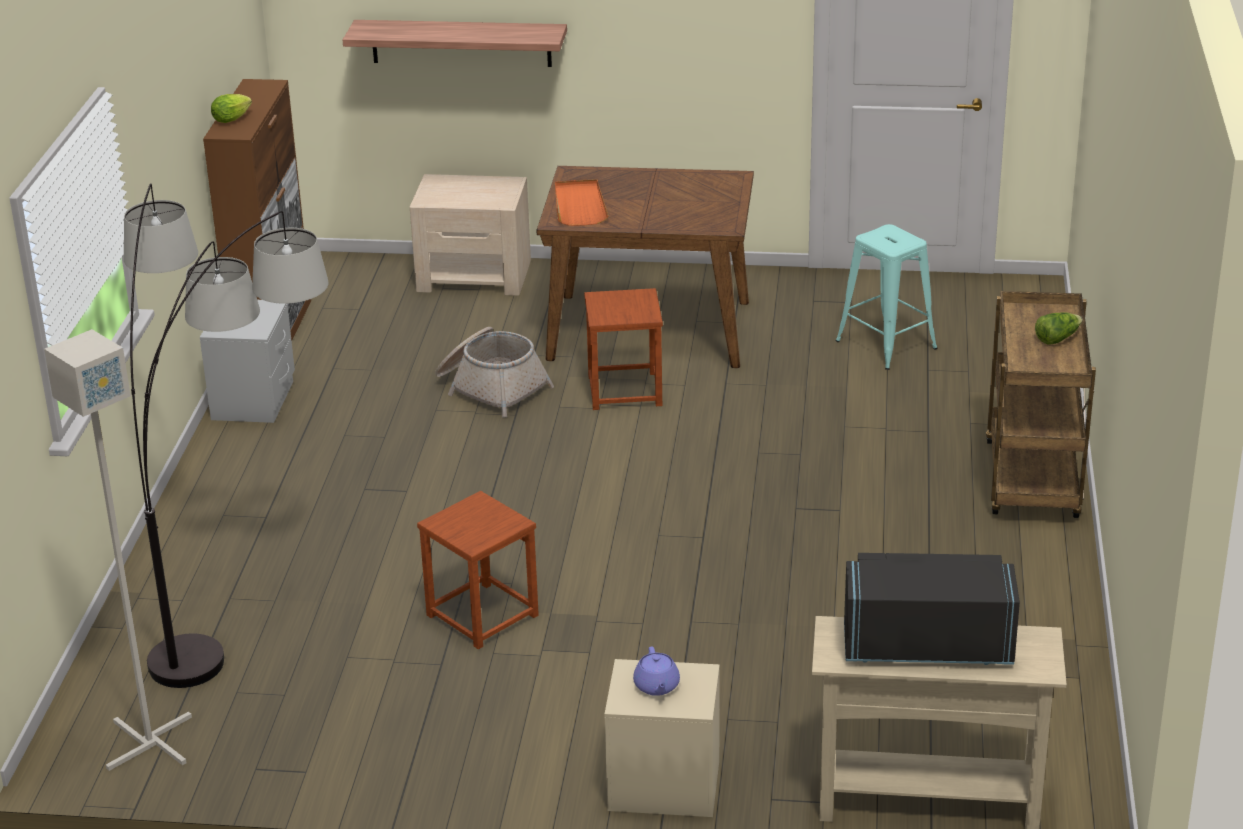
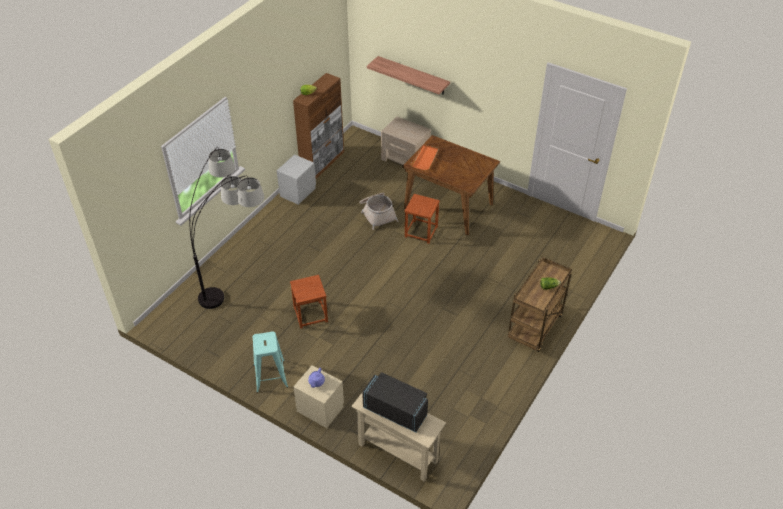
camera: 25 degrees right, 15 degrees up
grey floor lamp [44,329,192,771] -> none
turquoise stool [836,224,937,370] -> turquoise stool moved to [252,331,288,393]

